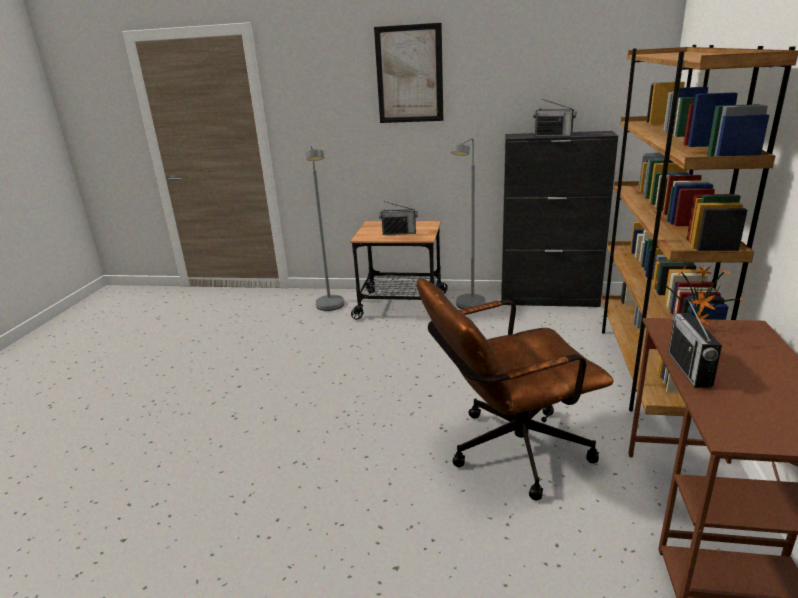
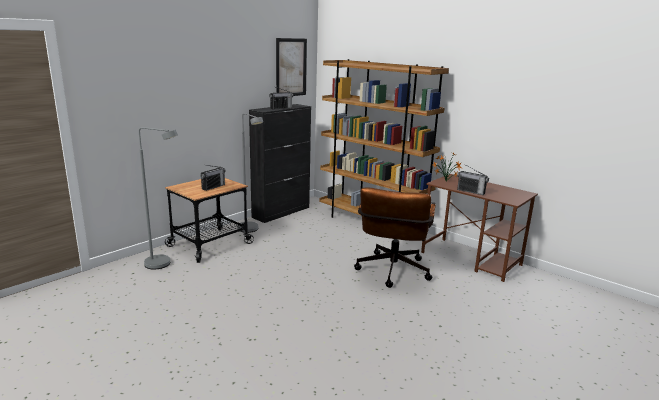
camera: 60 degrees left, 5 degrees down
picture [374,23,443,123] -> picture moved to [276,38,307,96]

